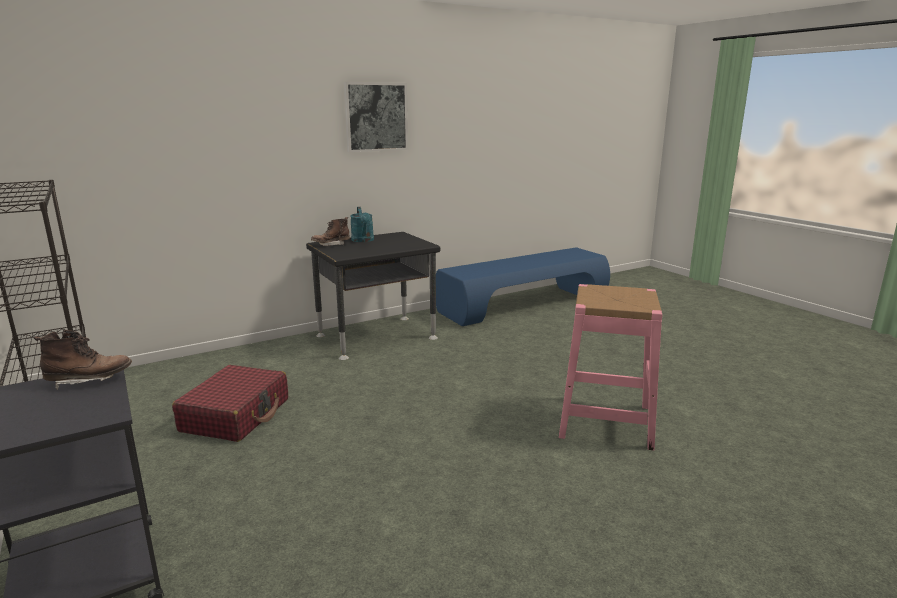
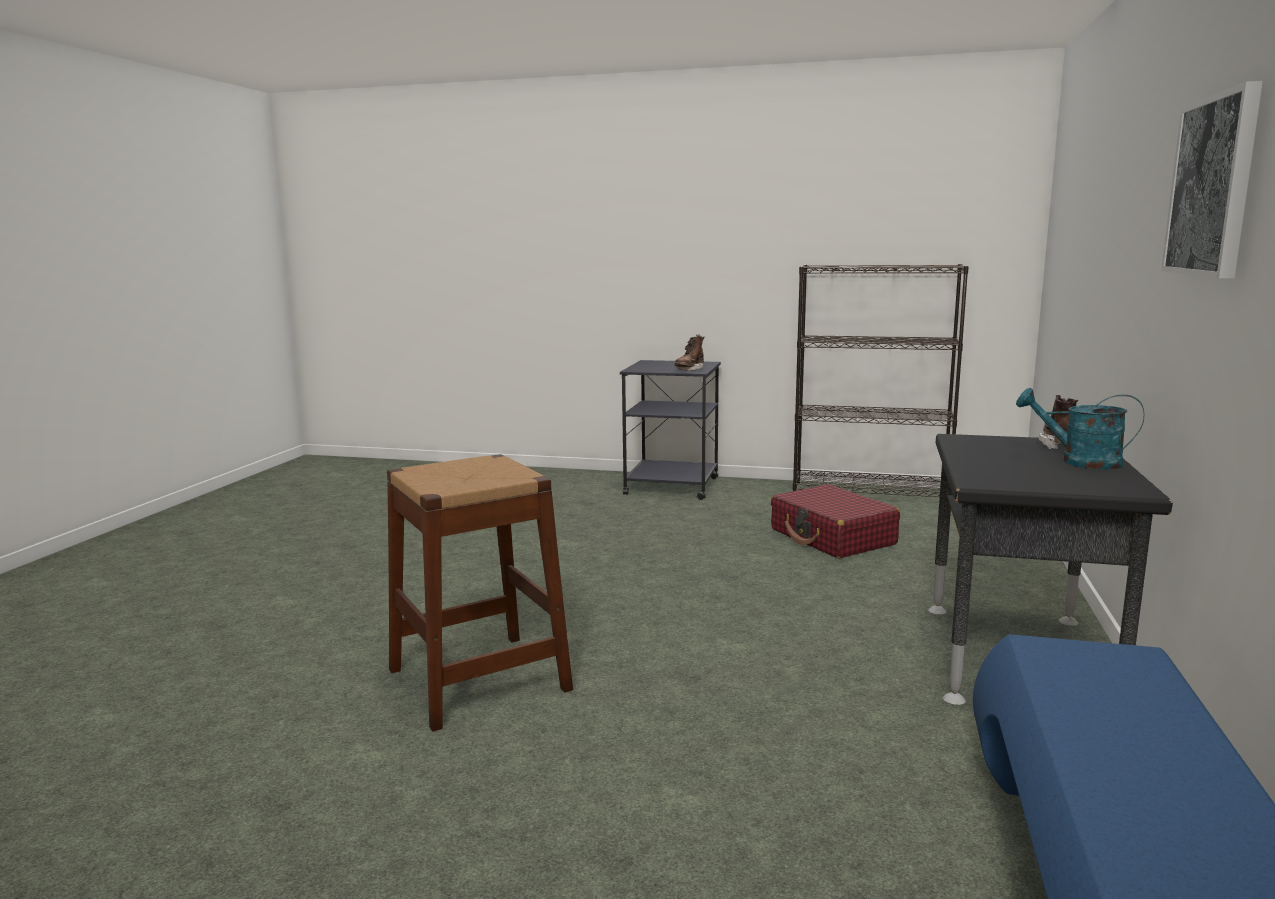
camera: 135 degrees right, 5 degrees down
pink stool [559,284,662,450] -> brown stool [387,454,573,732]

